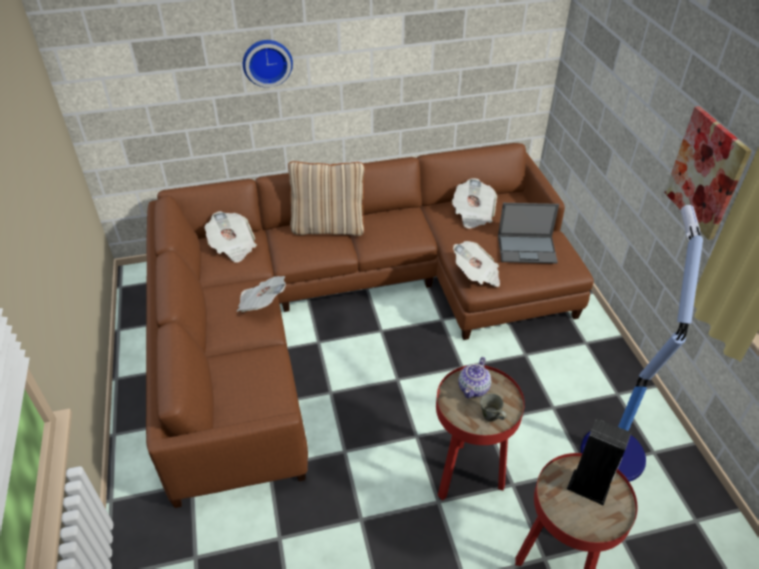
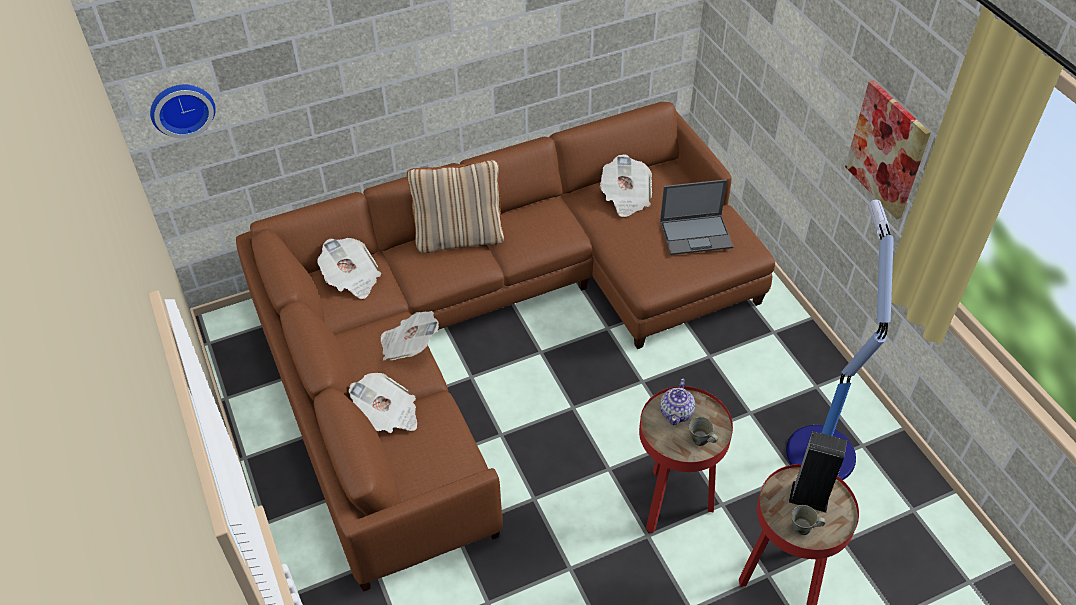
camera: 10 degrees left, 5 degrees up
wall clock [243,40,293,88] -> wall clock moved to [150,85,216,139]
newspaper [453,241,500,287] -> newspaper moved to [349,373,417,433]
none -> grey mug [791,505,825,535]

